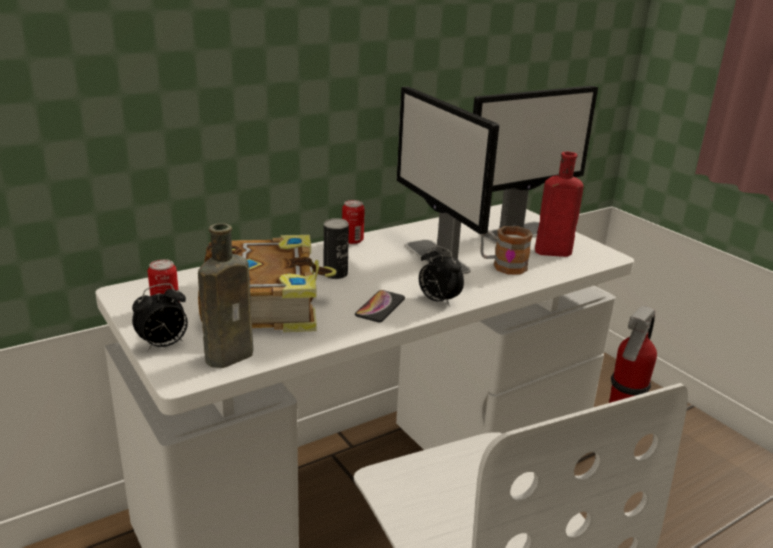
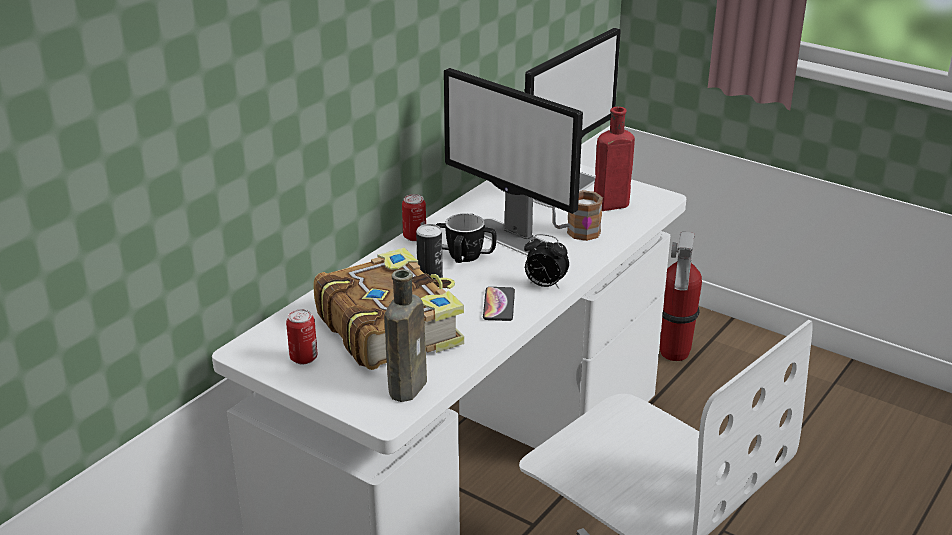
camera: 20 degrees left, 5 degrees up
alarm clock [132,283,188,351] -> none
none -> mug [436,213,496,263]

